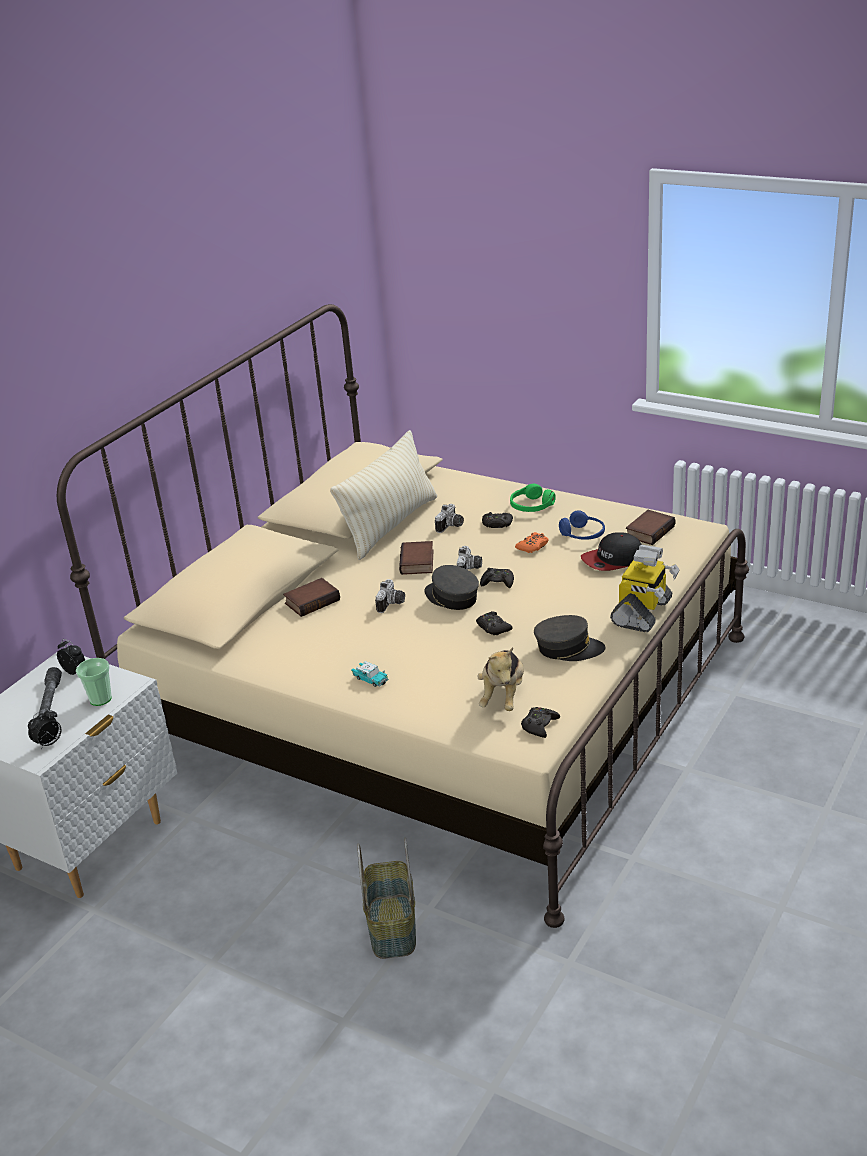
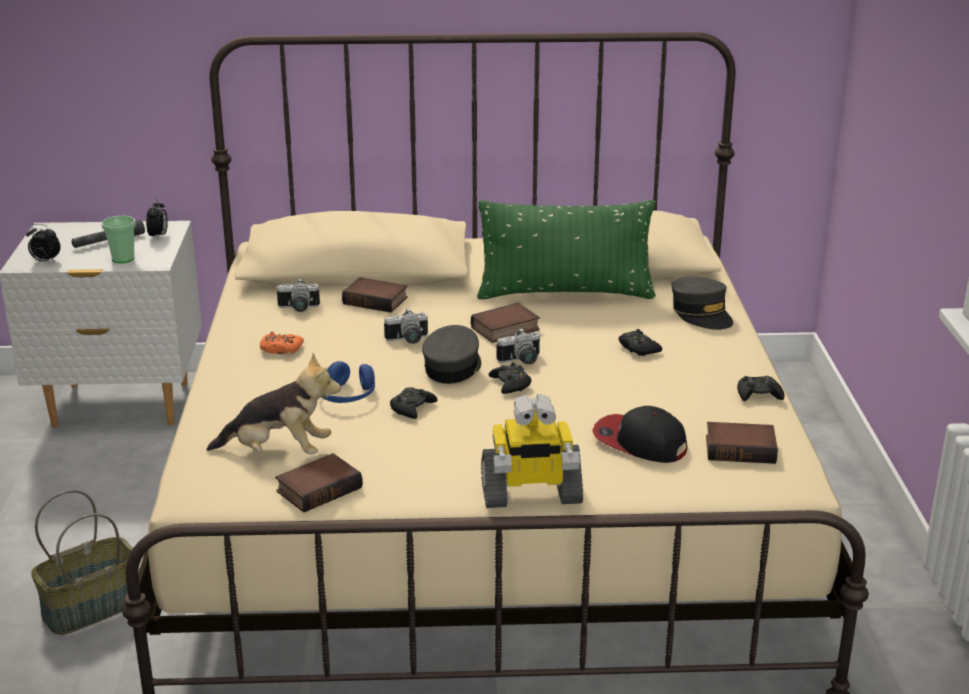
camera: 55 degrees right, 5 degrees down
beige pillow [330,430,437,560] -> green pillow [477,200,656,299]
toy car [351,661,389,687] -> none
camera [435,504,464,533] -> camera moved to [277,279,320,312]
plush toy [477,647,524,711] -> plush toy turned 150 degrees counterclockwise [206,353,341,454]
green headphones [510,484,556,512] -> none
orange game controller [515,532,549,553] -> orange game controller moved to [260,332,304,354]
black game controller [521,707,560,738] -> black game controller moved to [737,376,785,401]
grey cap [534,615,605,661] -> grey cap moved to [671,277,733,330]
blue headphones [559,510,605,540] -> blue headphones moved to [321,361,375,403]
none -> book [275,453,363,512]

